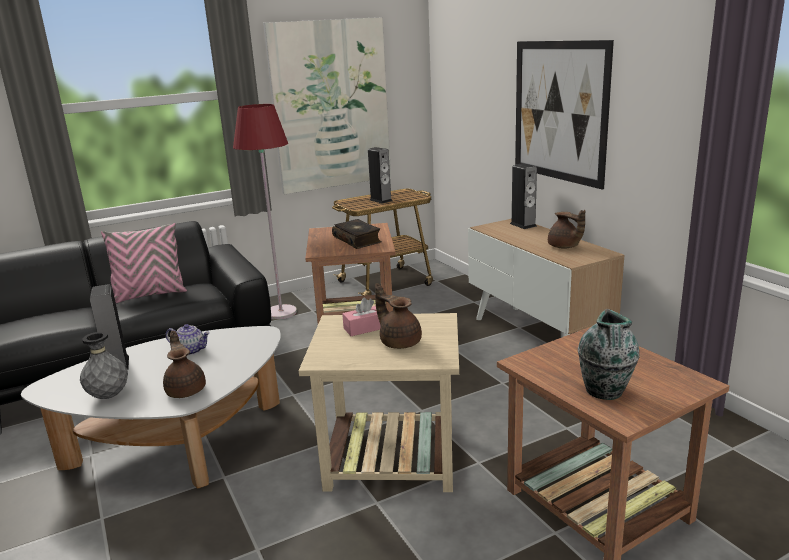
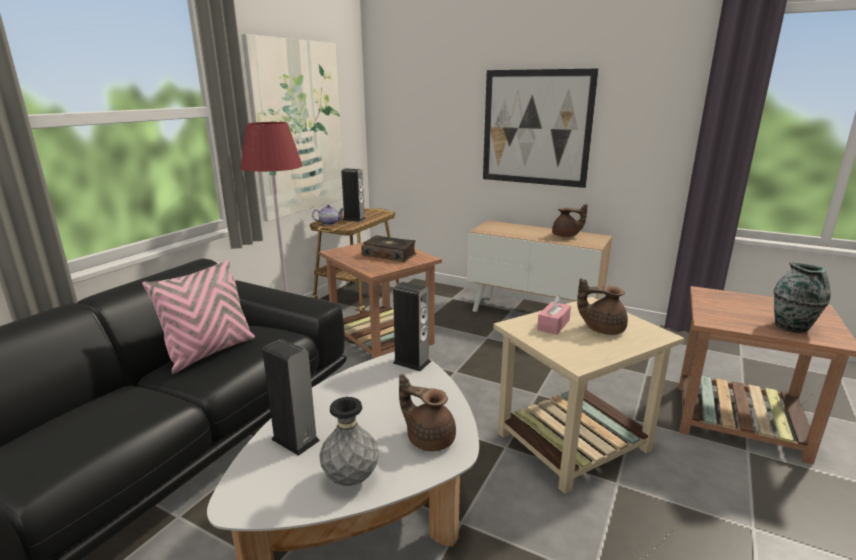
camera: 35 degrees left, 0 degrees up
teapot [166,324,210,355] -> teapot moved to [312,205,344,225]
speaker [510,163,537,229] -> speaker moved to [393,282,431,371]

